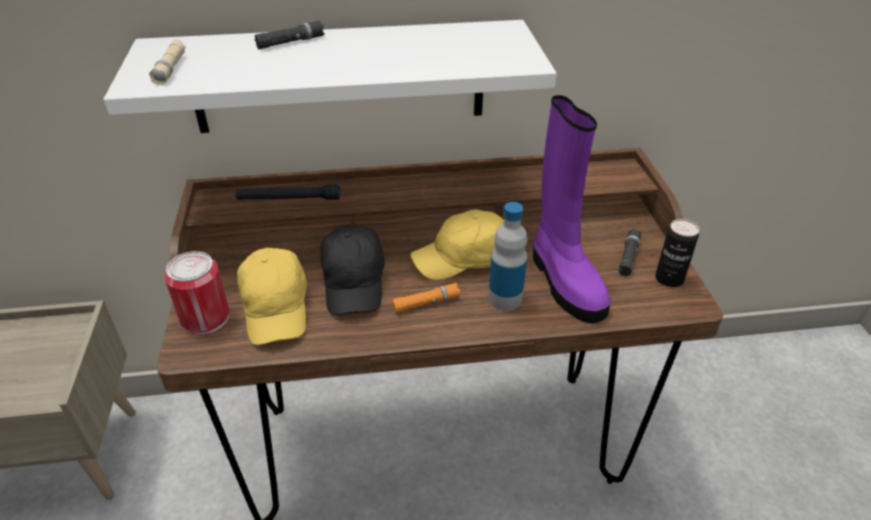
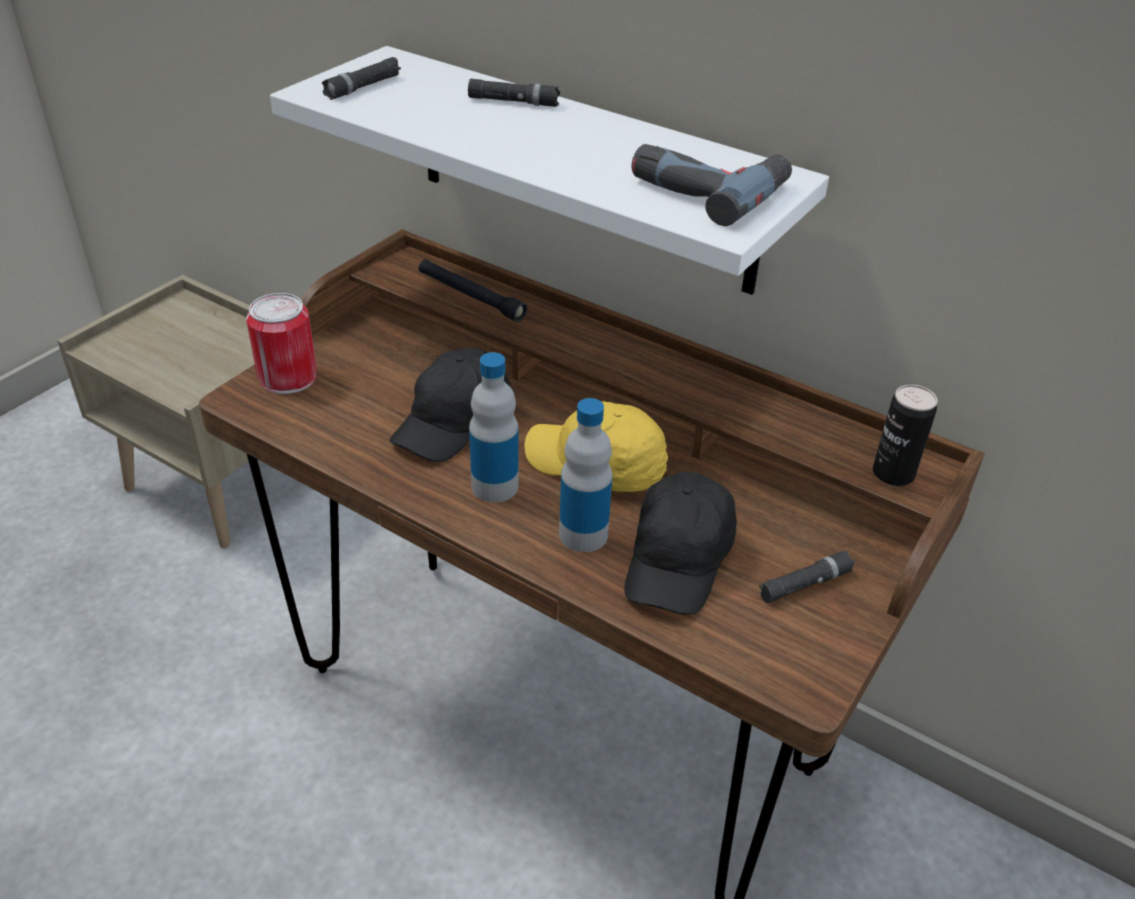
camera: 40 degrees right, 0 degrees up
beige flashlight [149,39,186,85] -> black flashlight [322,57,401,100]
yellow cap [237,248,307,345] -> none
orange flashlight [392,283,460,313] -> bottle [469,352,518,503]
purple boot [533,95,611,323] -> black cap [624,472,737,615]
can [655,219,699,287] -> can moved to [873,385,938,486]
none -> power drill [632,144,792,226]

